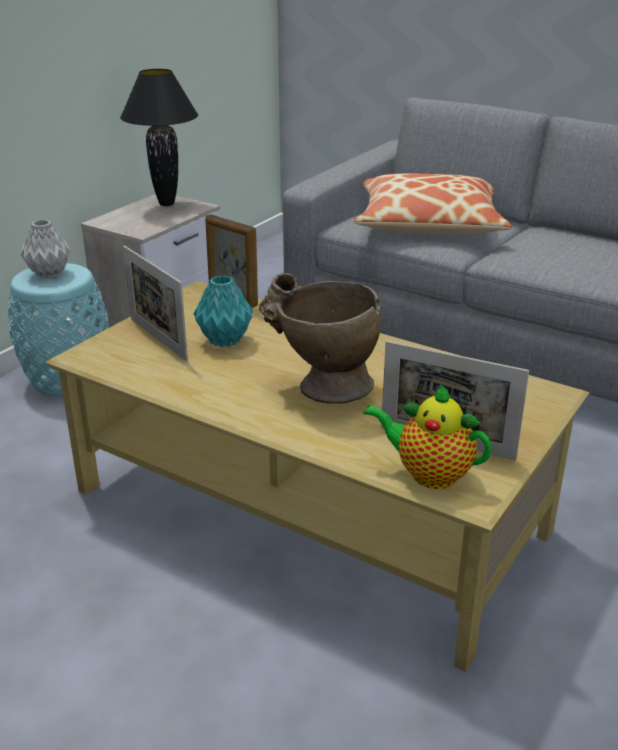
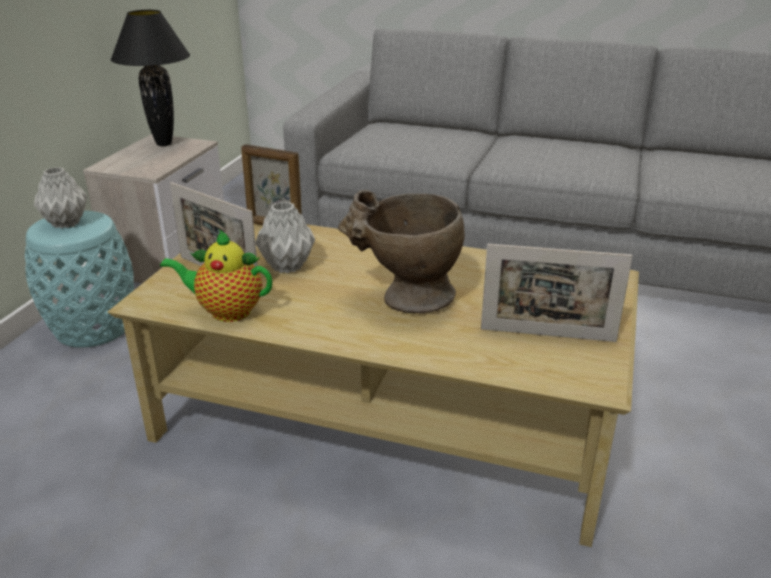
camera: 15 degrees left, 0 degrees up
turquoise vase [194,275,253,347] -> grey vase [255,201,315,273]
pillow [354,173,512,234] -> none
teapot [363,384,492,489] -> teapot moved to [160,229,272,322]

